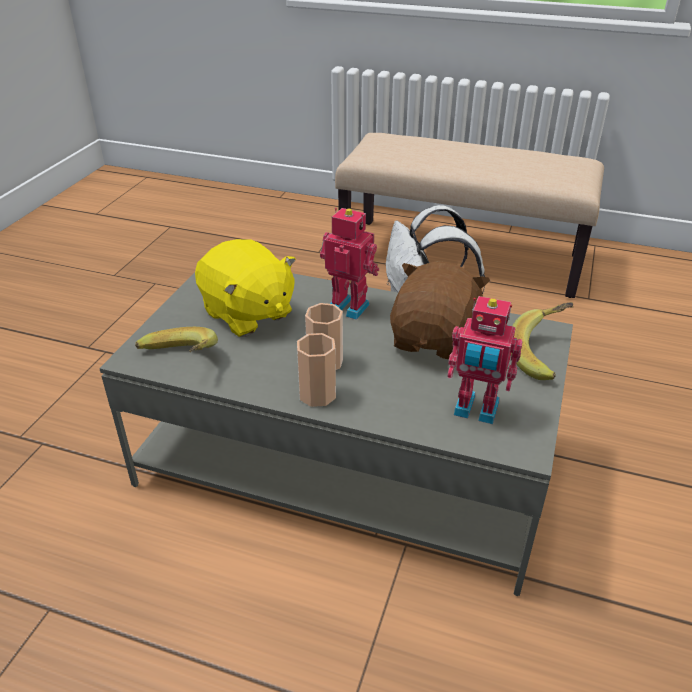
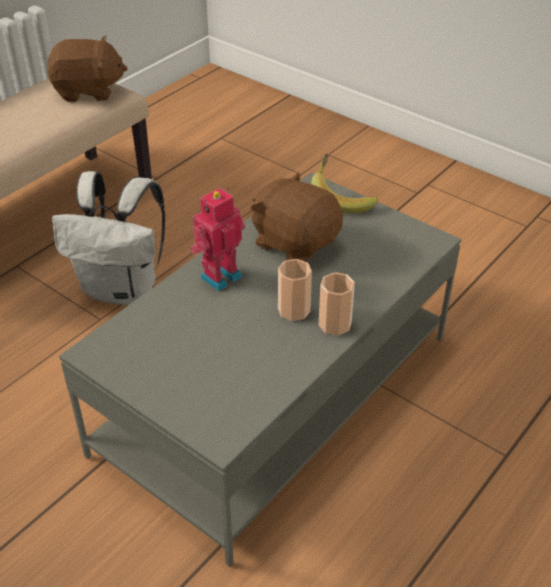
camera: 70 degrees left, 5 degrees up
banana [135,327,218,352] -> none
yellow plush toy [195,239,296,337] -> none
toy robot [447,296,522,424] -> none
none -> brown plush toy [47,36,128,102]

